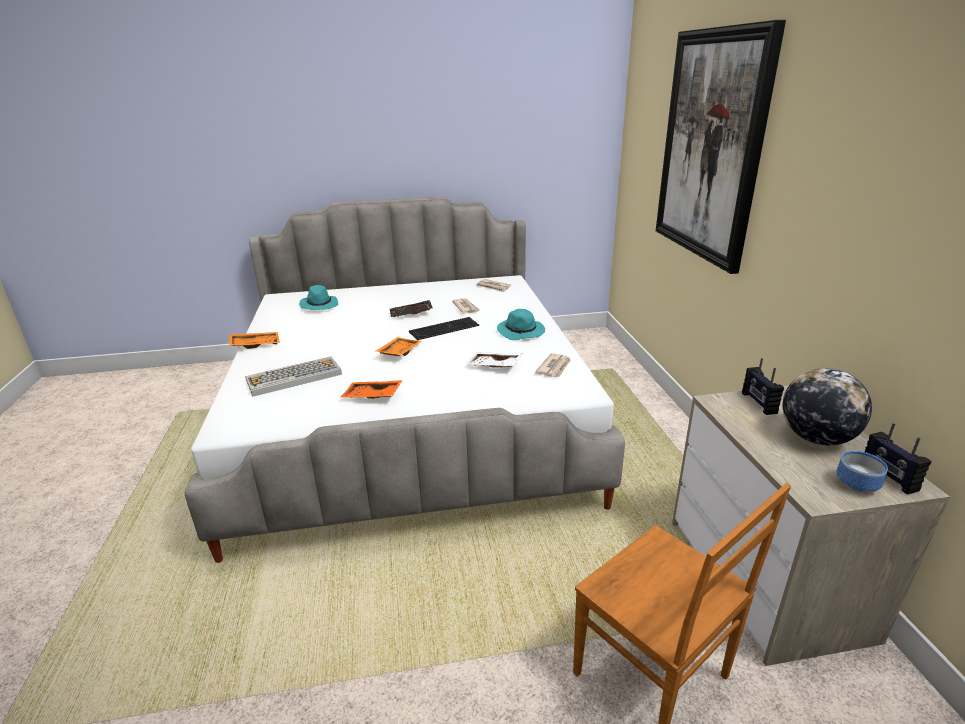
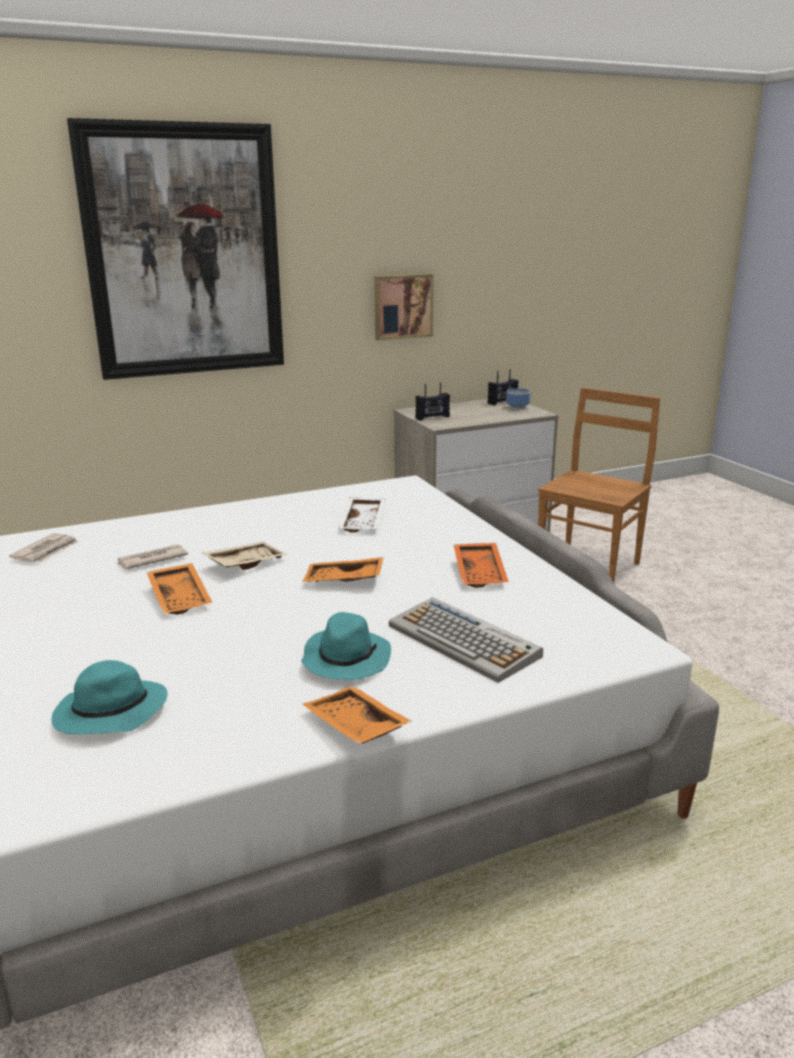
camera: 105 degrees left, 5 degrees down
black tray [390,300,433,317] -> orange tray [146,563,212,615]
keyboard [409,317,479,340] -> beige tray [203,541,288,570]
turquoise hat [497,309,545,340] -> turquoise hat moved to [301,612,391,680]
newspaper [535,353,571,377] -> none
globe [783,368,872,445] -> none
none -> picture [374,274,434,340]

